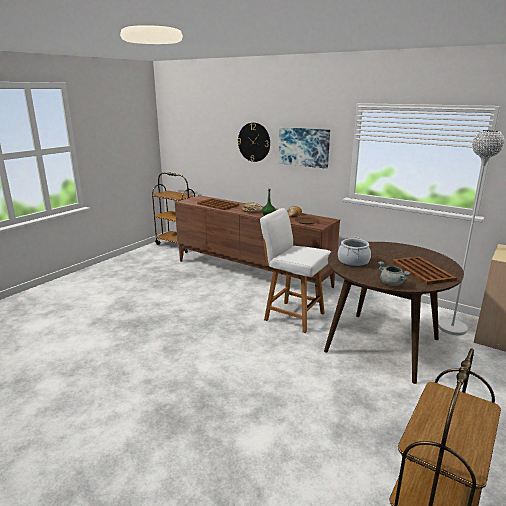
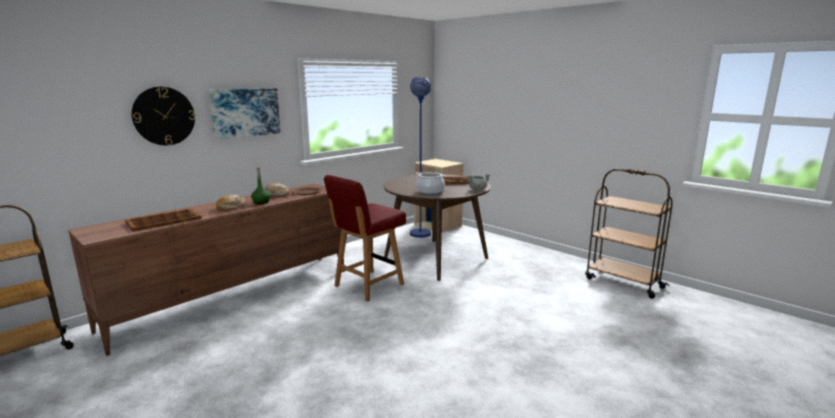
camera: 80 degrees left, 5 degrees down
white chair [260,208,331,333] -> red chair [324,175,406,302]
white floor lamp [438,130,505,335] -> blue floor lamp [410,77,431,238]

